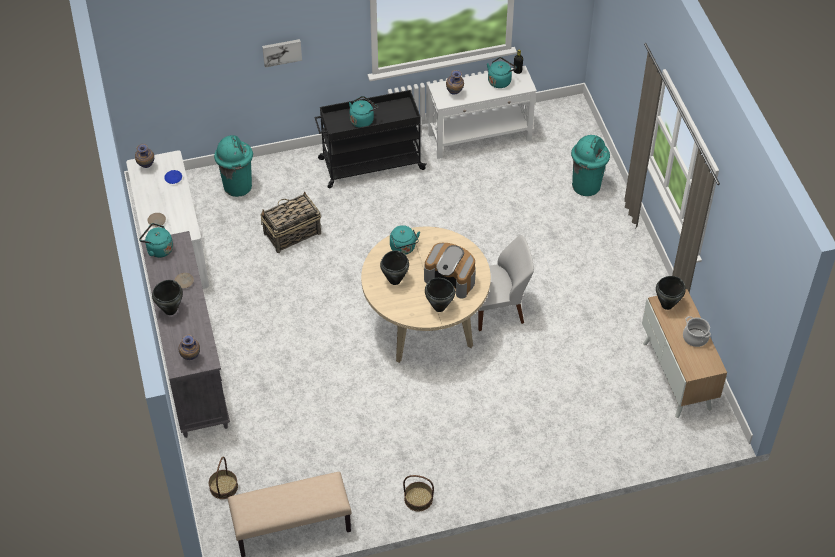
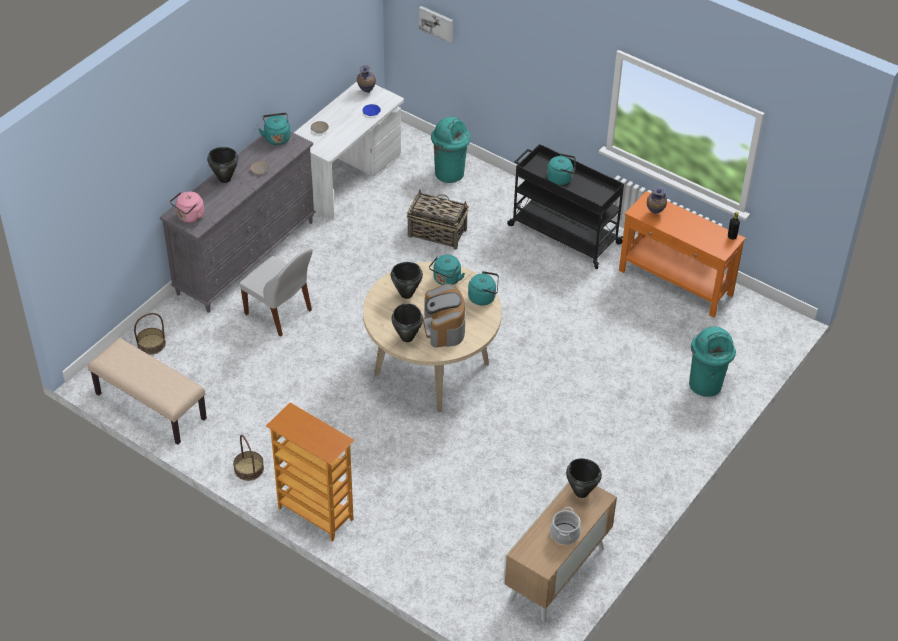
camera: 50 degrees right, 5 degrees down
vase [179,335,200,360] -> pink kettle [170,191,204,223]
picture [262,39,302,68] -> picture moved to [419,6,453,43]
white console table [428,66,537,159] -> orange console table [619,191,746,318]
white chair [478,235,534,331] -> white chair moved to [240,249,313,336]
turquoise kettle [487,57,517,88] -> turquoise kettle moved to [468,271,499,305]
none -> bookcase [266,403,354,542]

